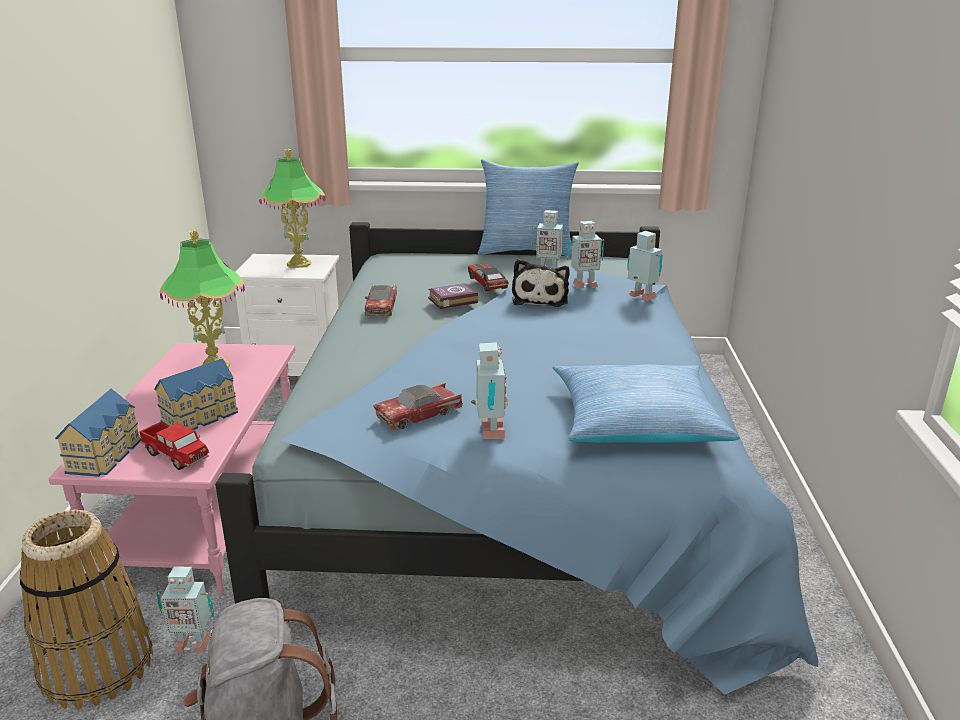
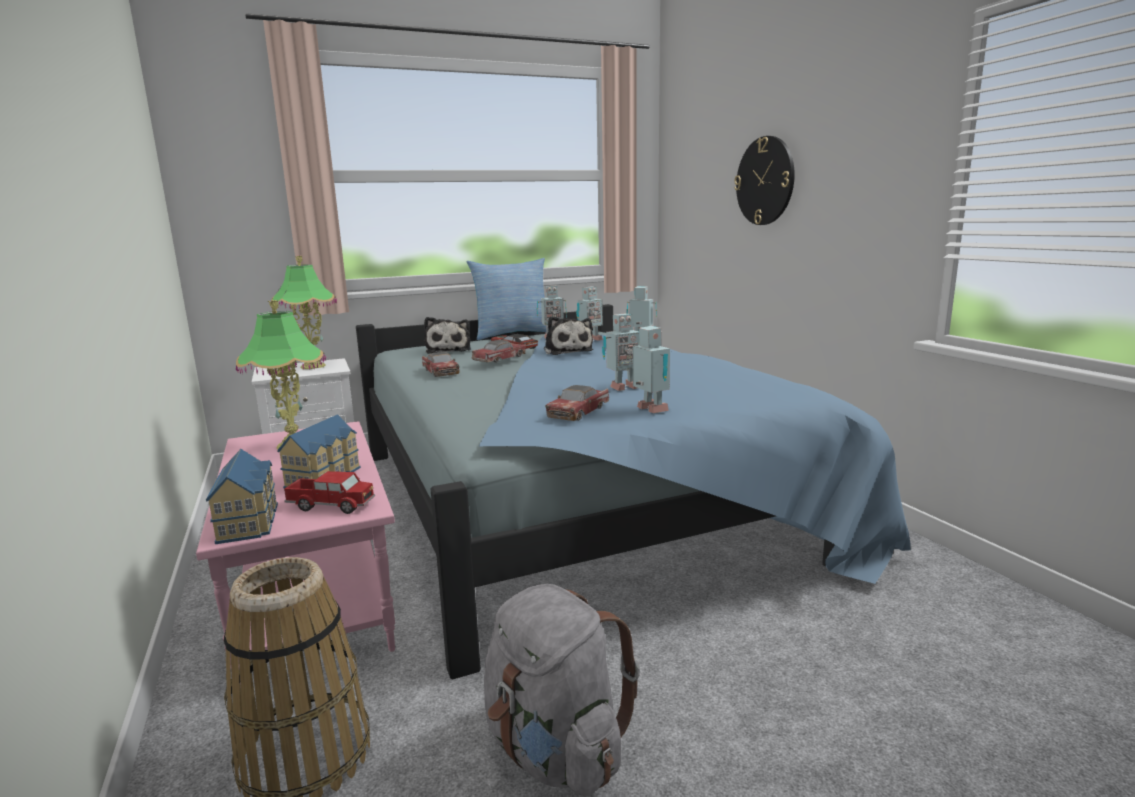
camera: 25 degrees left, 10 degrees down
toy robot [156,566,214,653] -> toy robot moved to [602,313,639,391]
book [428,283,478,309] -> toy car [472,340,526,363]
pillow [553,364,740,443] -> none
none -> plush toy [424,317,471,354]
none -> wall clock [734,136,795,225]

